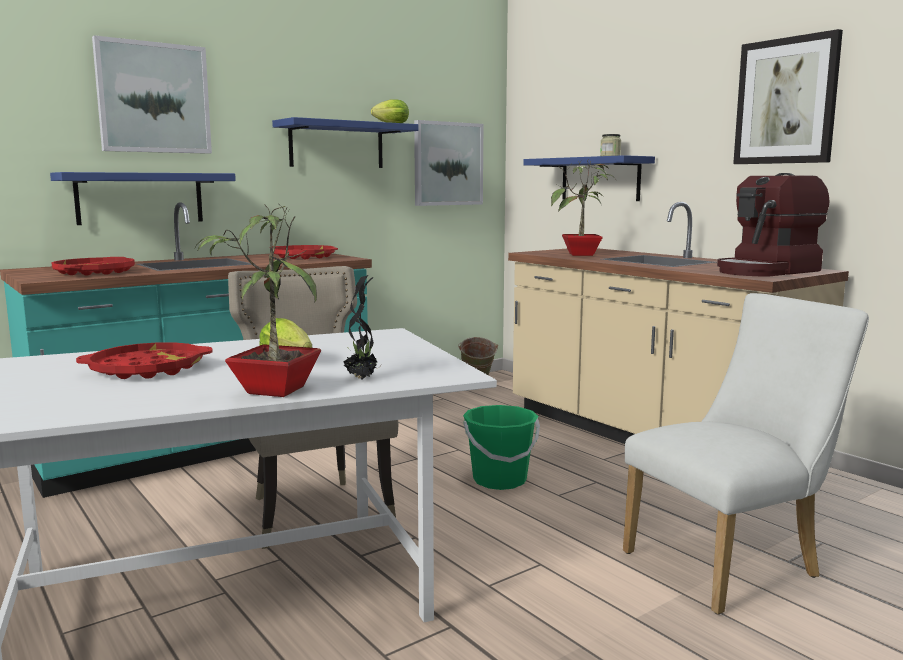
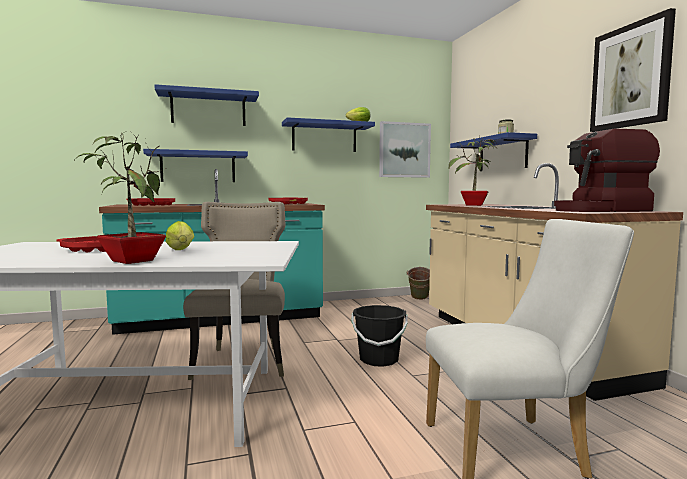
camera: 20 degrees right, 5 degrees down
picture [92,35,212,154] -> blue shelf [155,84,259,126]
potted plant [343,275,378,380] -> none
green bucket [463,405,540,490] -> black bucket [351,305,408,367]

